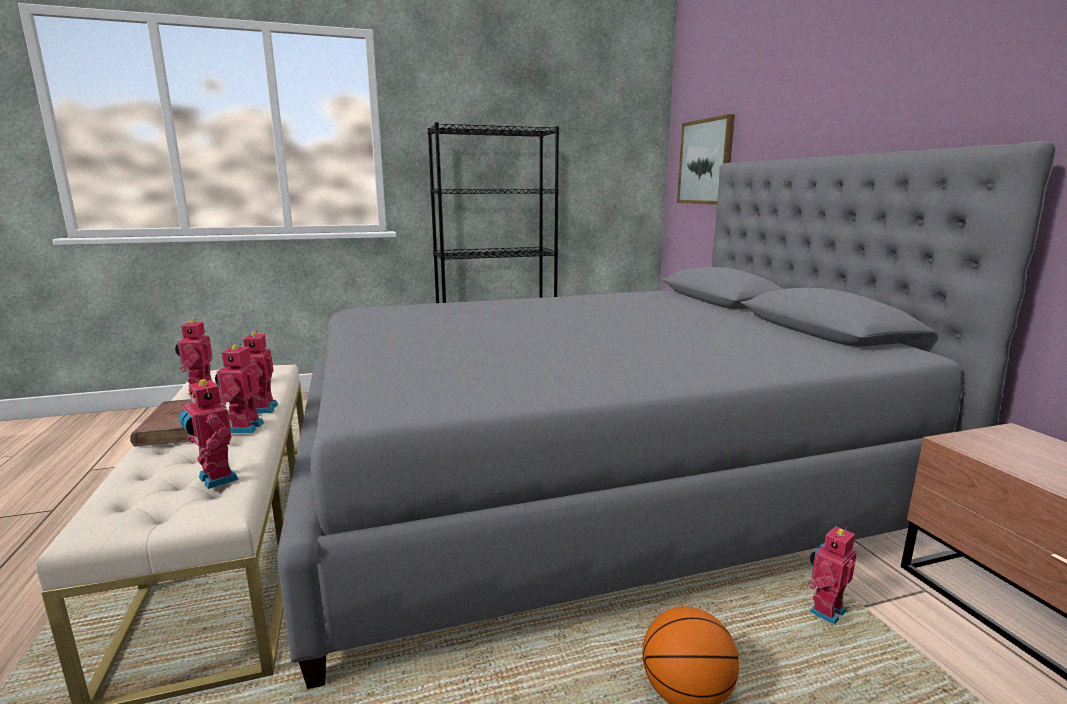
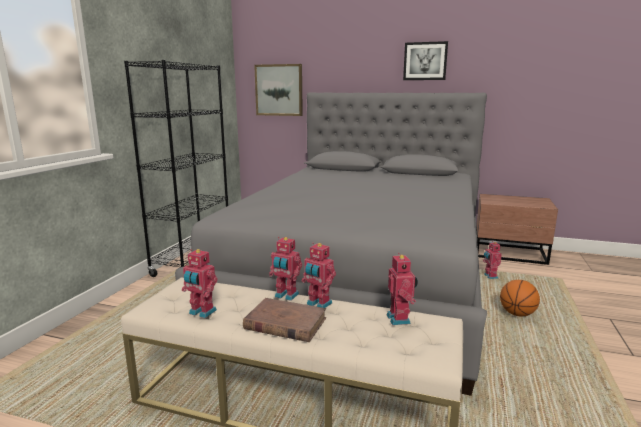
camera: 55 degrees left, 0 degrees up
toy robot [179,378,239,489] -> toy robot turned 90 degrees counterclockwise [387,253,418,325]
none -> picture [403,41,448,80]

